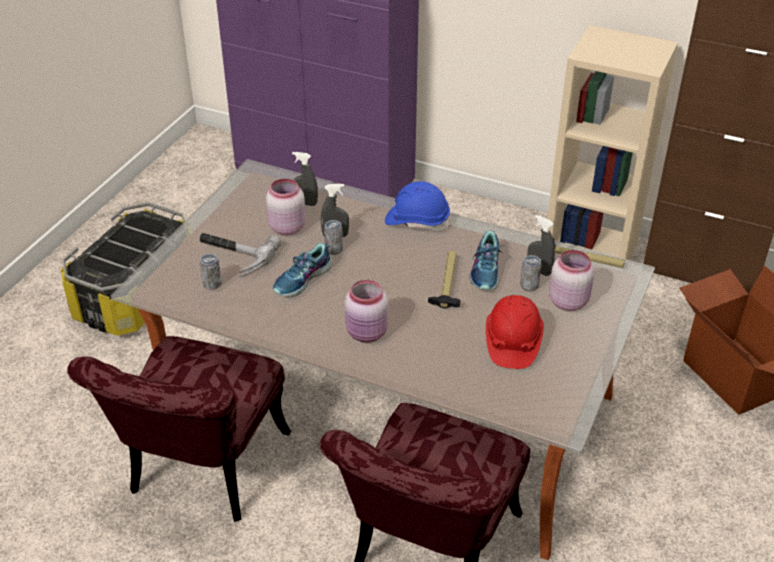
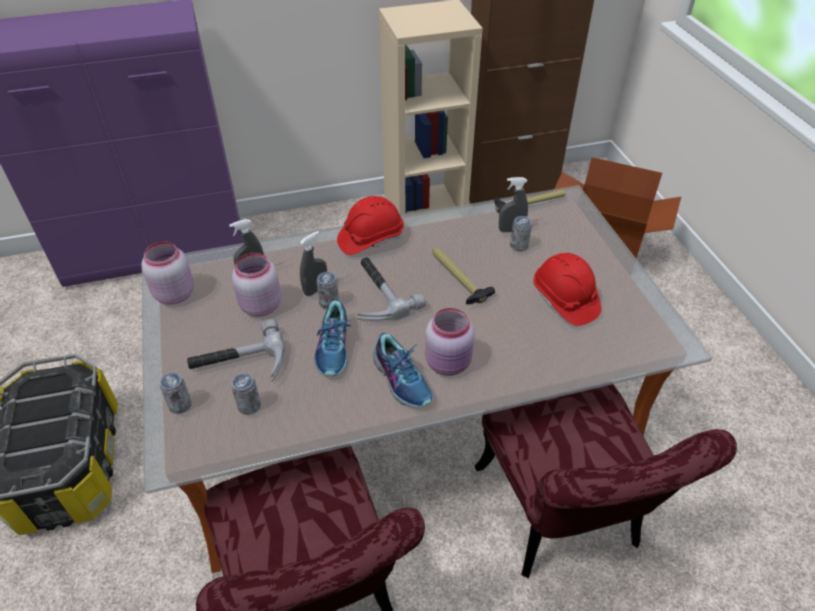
camera: 40 degrees left, 5 degrees up
blue hard hat [385,181,450,231] -> red hard hat [337,196,404,255]
shoe [469,231,505,290] -> shoe moved to [373,332,433,408]
pink jar [549,250,594,311] -> pink jar moved to [142,241,194,305]
none -> can [160,372,192,414]
none -> hammer [357,257,425,321]

